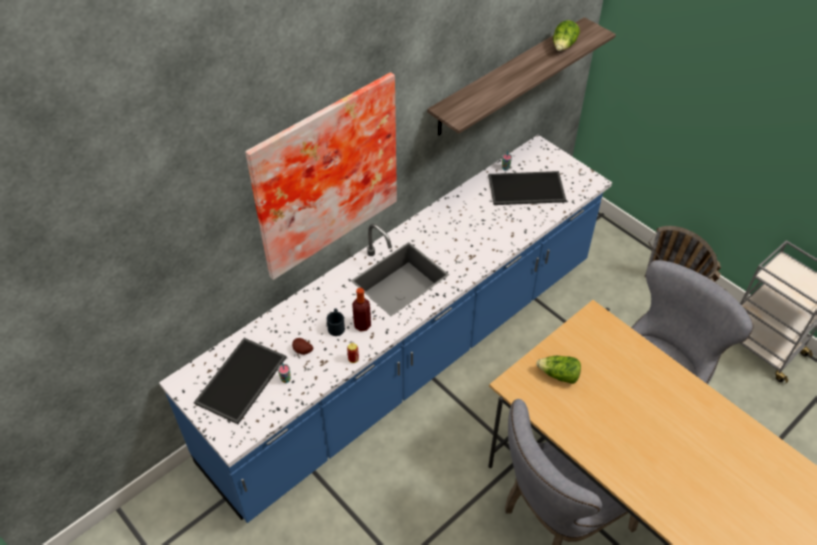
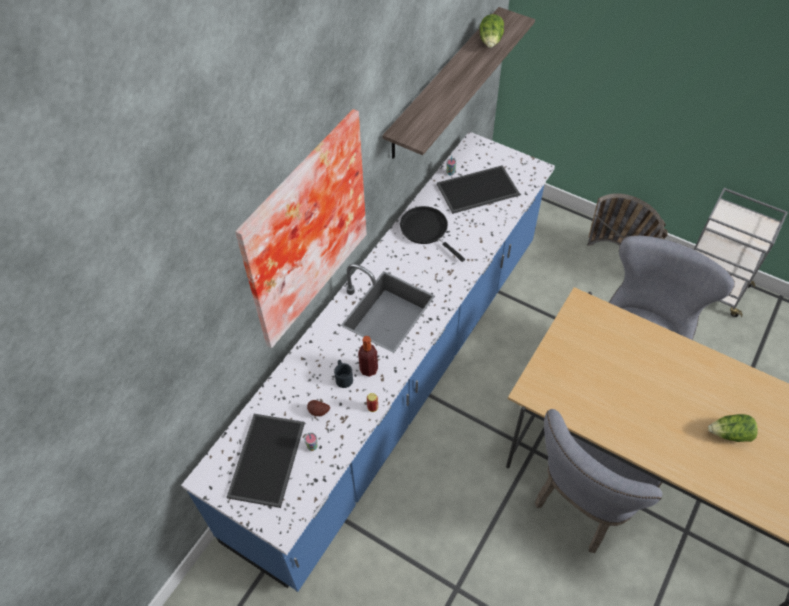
camera: 15 degrees left, 5 degrees up
lettuce [536,356,581,384] -> lettuce moved to [708,414,758,442]
none -> black frying pan [400,206,465,262]

